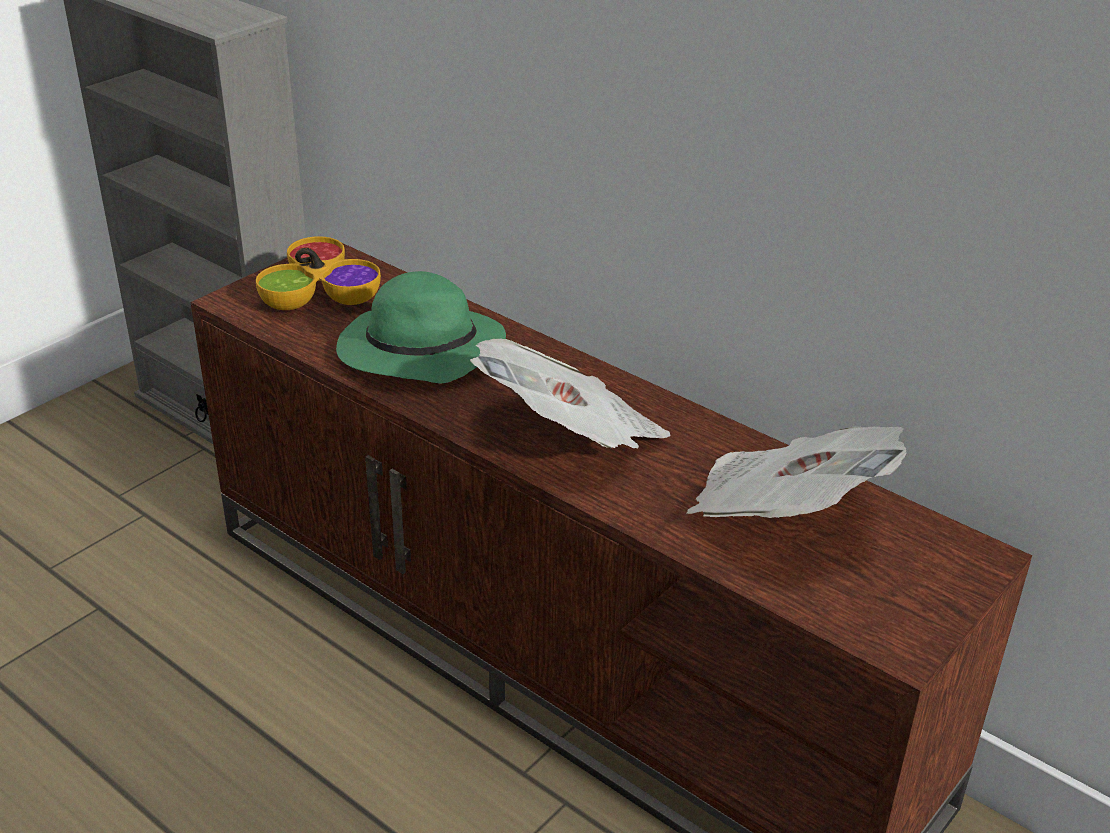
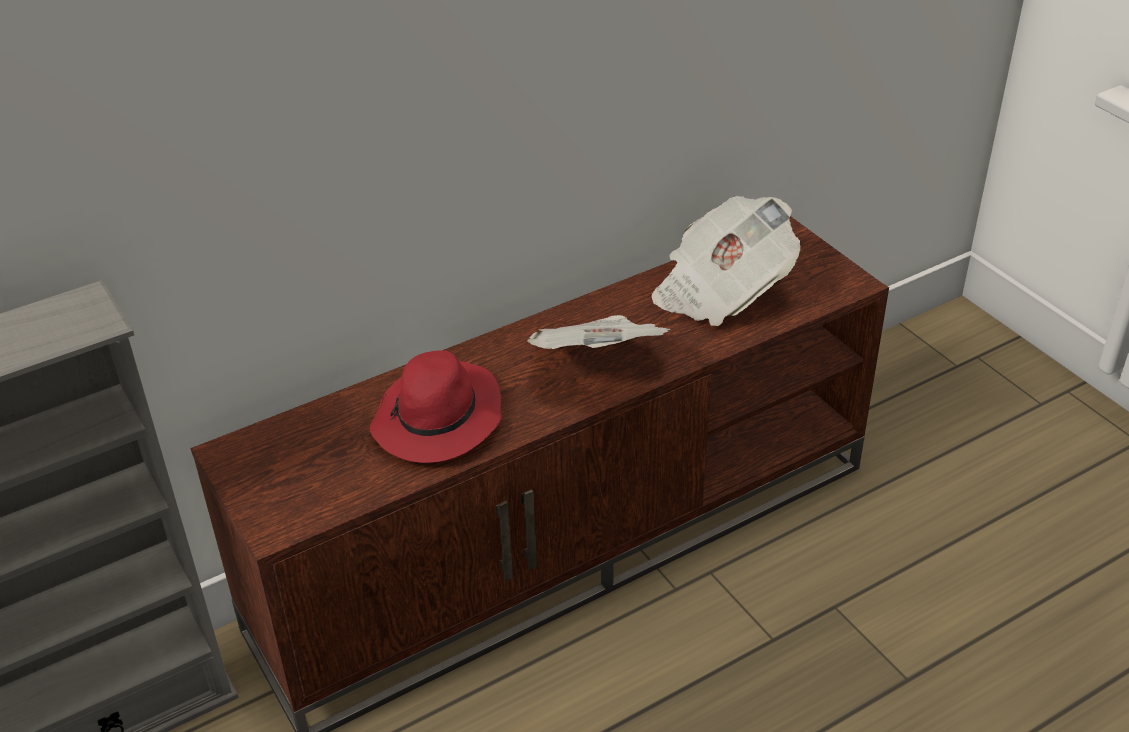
camera: 70 degrees left, 5 degrees up
bowl [256,236,381,310] -> none
green hat [336,271,506,384] -> red hat [370,351,502,463]

